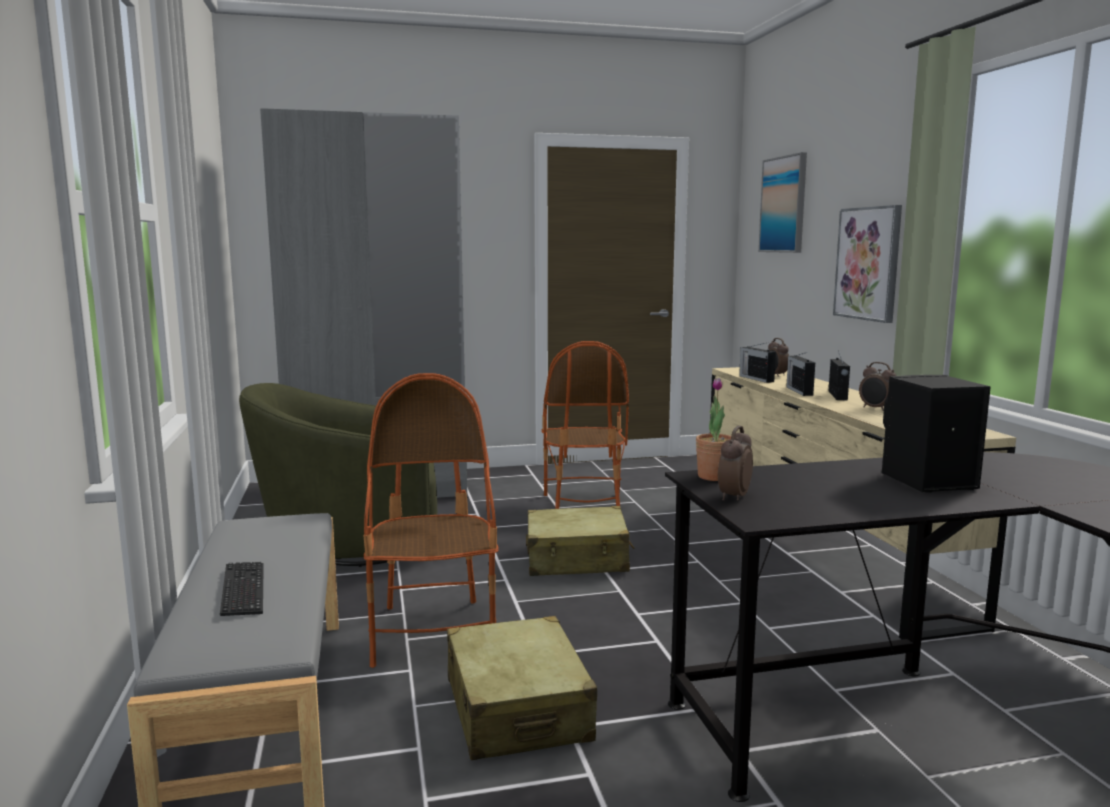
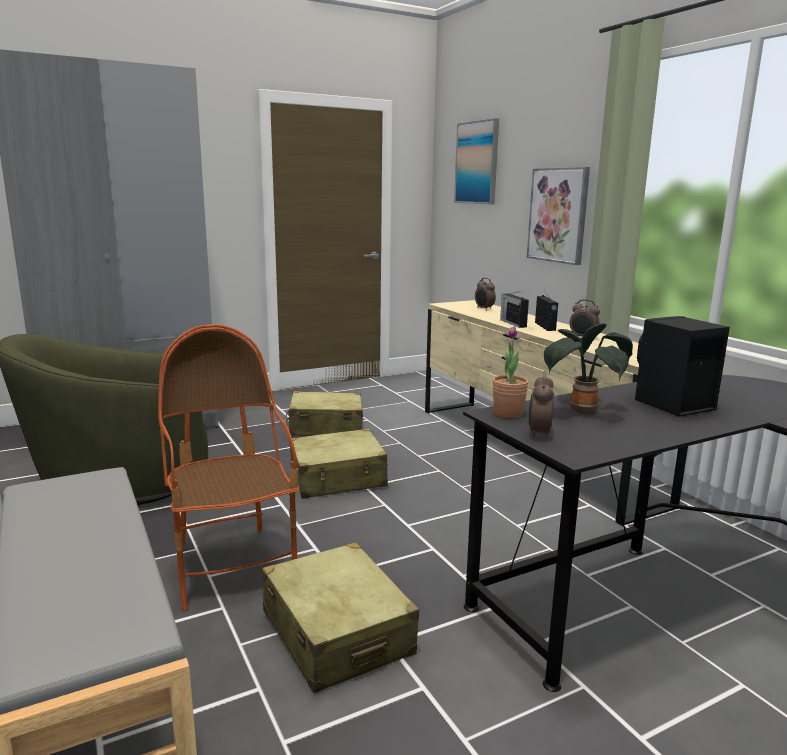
camera: 15 degrees left, 5 degrees up
keyboard [220,562,264,616] -> none
armchair [541,341,629,509] -> beige suitcase [286,391,363,436]
radio [739,343,776,383] -> none
none -> potted plant [544,323,633,414]

